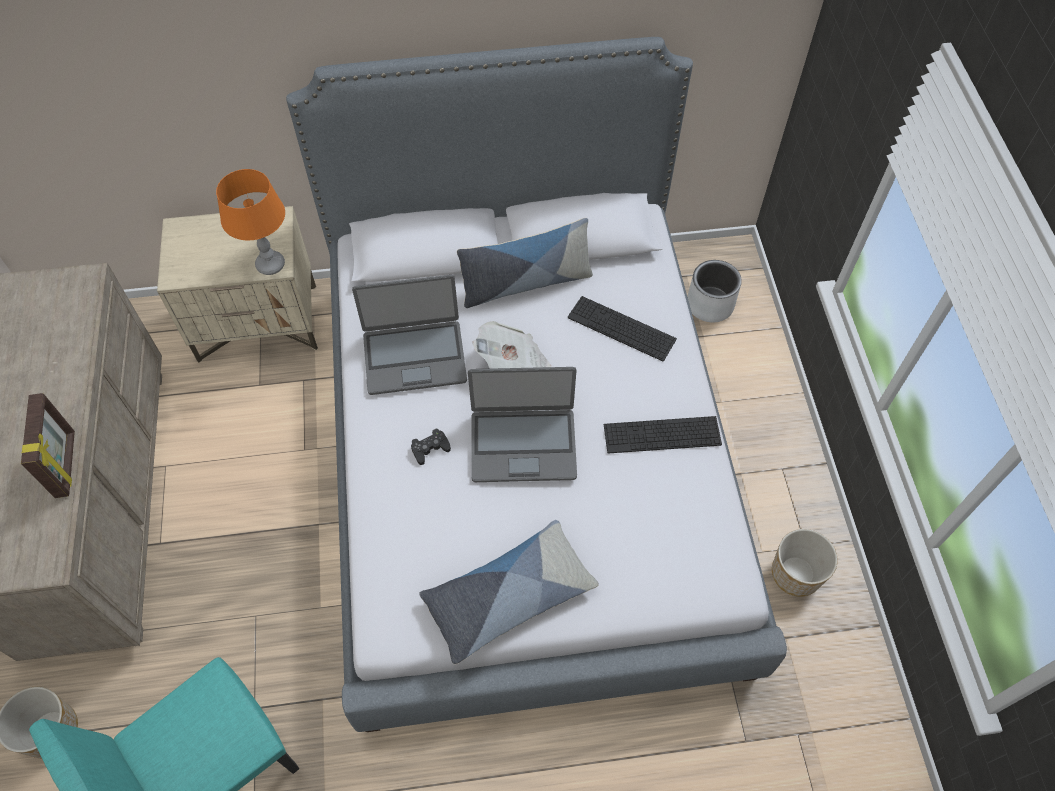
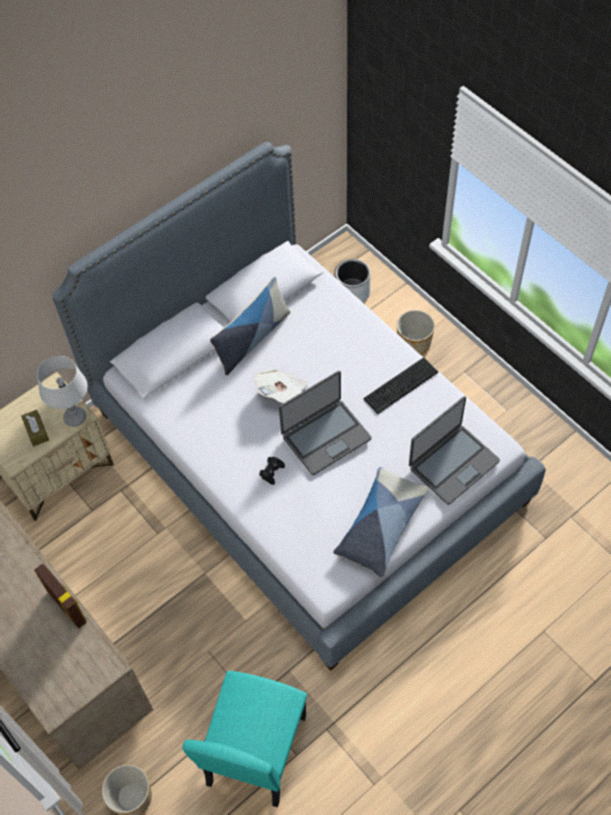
camera: 30 degrees left, 0 degrees up
orange table lamp [216,169,285,275] -> grey table lamp [37,356,88,427]
laptop [352,275,467,395] -> laptop moved to [409,396,500,505]
keyboard [568,296,677,362] -> none
planter [772,529,838,597] -> planter moved to [397,310,435,355]
none -> brown tissue box [21,410,49,446]

